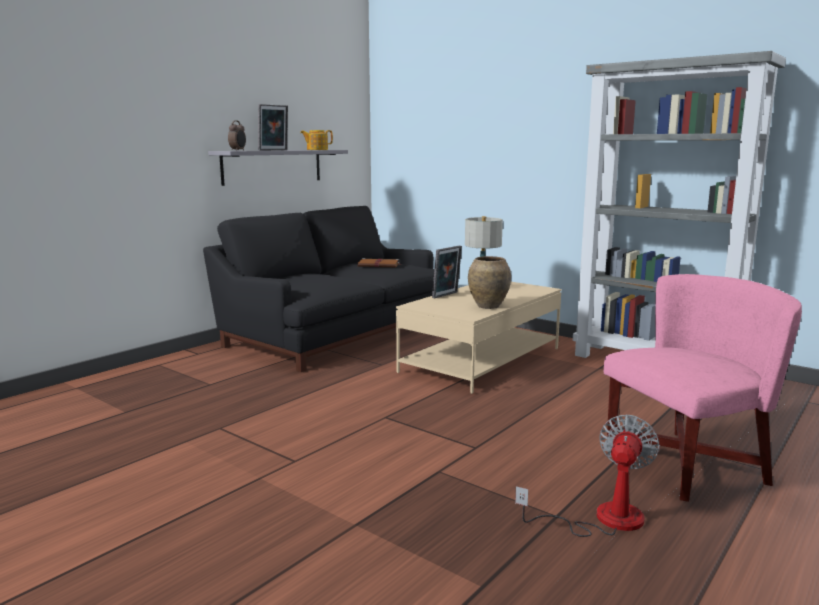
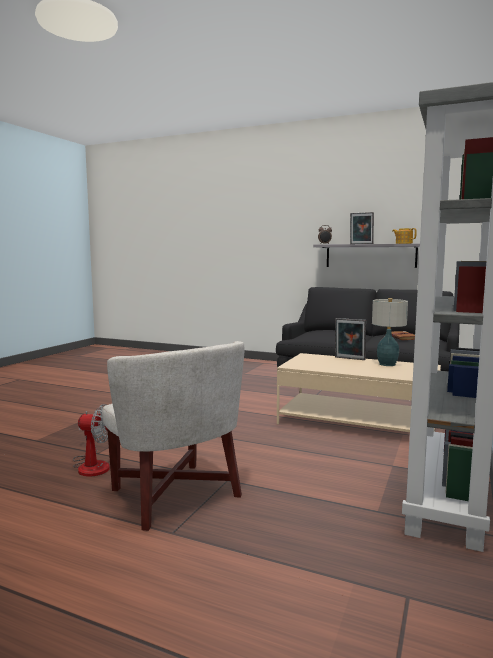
camera: 75 degrees right, 5 degrees down
brown vase [468,256,511,309] -> none
pink armchair [604,274,802,502] -> white armchair [102,341,244,531]

